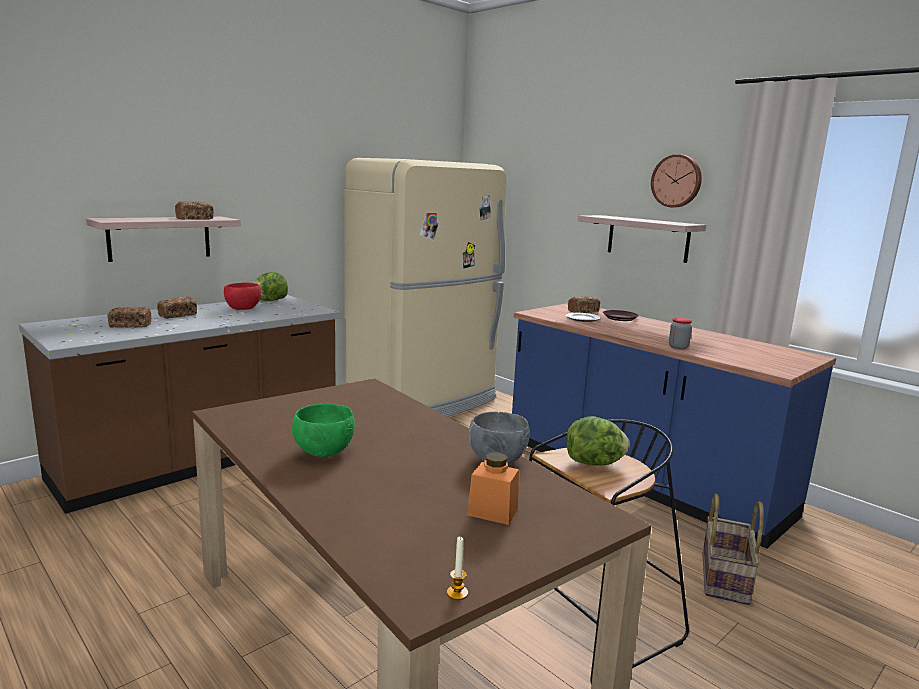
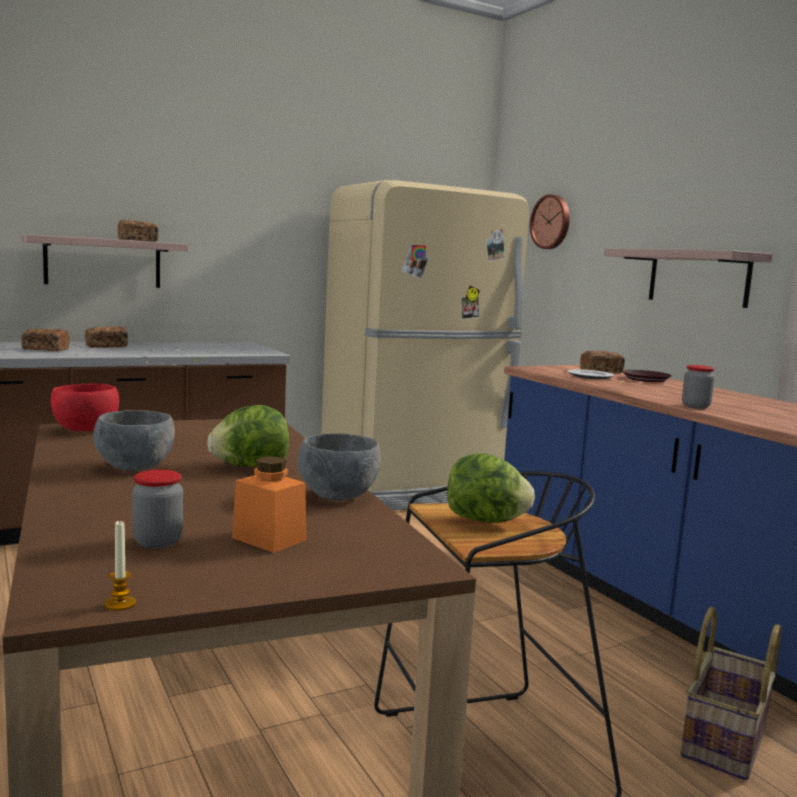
camera: 15 degrees right, 5 degrees down
red bowl [224,283,261,310] -> red bowl moved to [51,383,119,432]
lettuce [253,272,288,301] -> lettuce moved to [207,405,289,467]
green bowl [292,404,355,457] -> grey bowl [93,410,175,471]
wall clock [651,154,702,207] -> wall clock moved to [530,195,570,249]
none -> jar [132,470,183,549]

